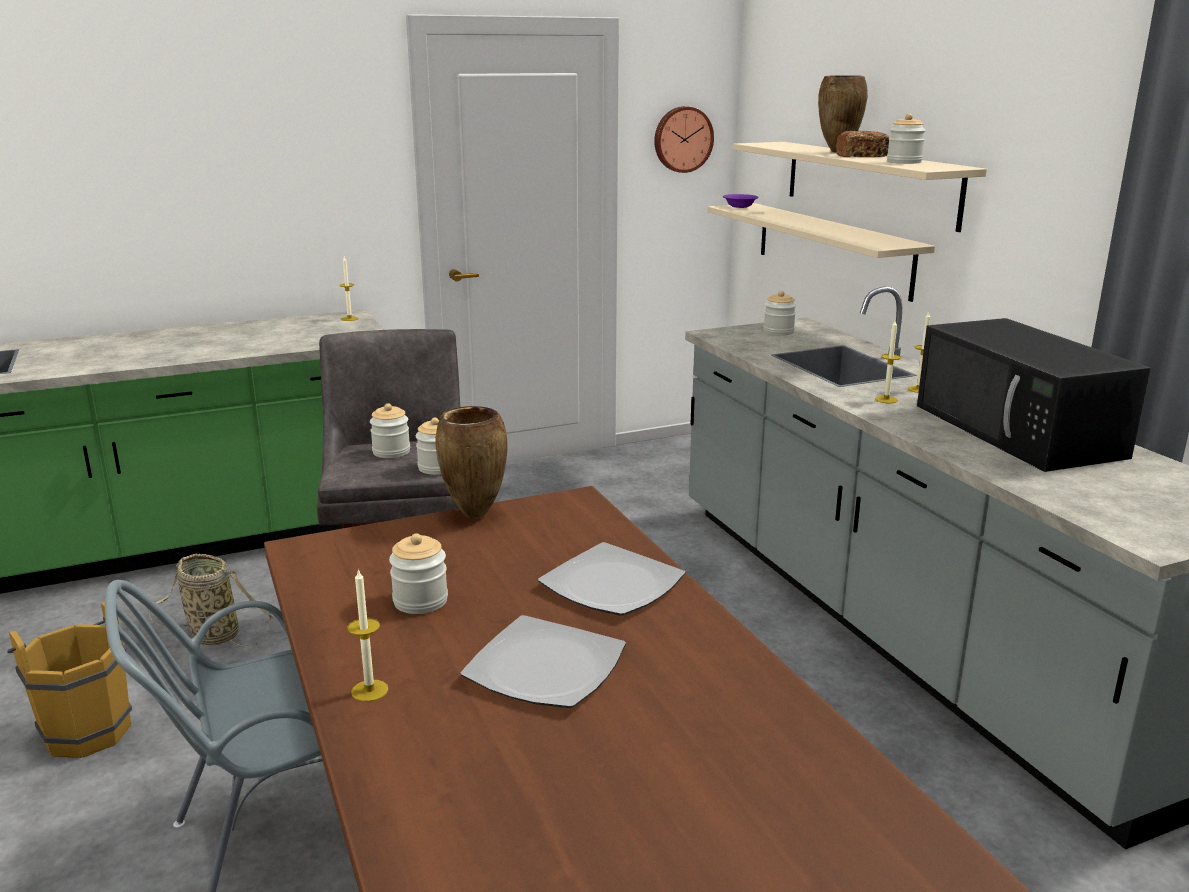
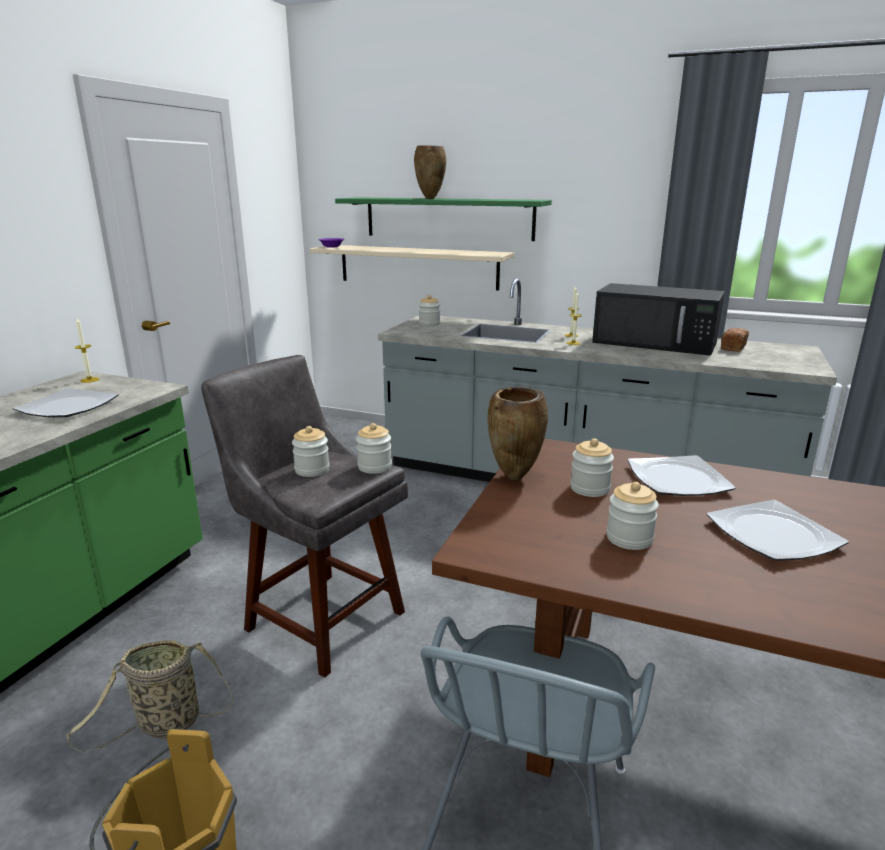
camera: 45 degrees left, 0 degrees up
candle [347,569,389,702] -> none
wall clock [654,106,714,173] -> none
beige shelf [733,142,987,232] -> green shelf [335,197,552,241]
bread [836,131,889,157] -> bread moved to [721,328,749,352]
jar [887,113,926,164] -> jar moved to [570,438,614,497]
none -> plate [12,388,119,417]

